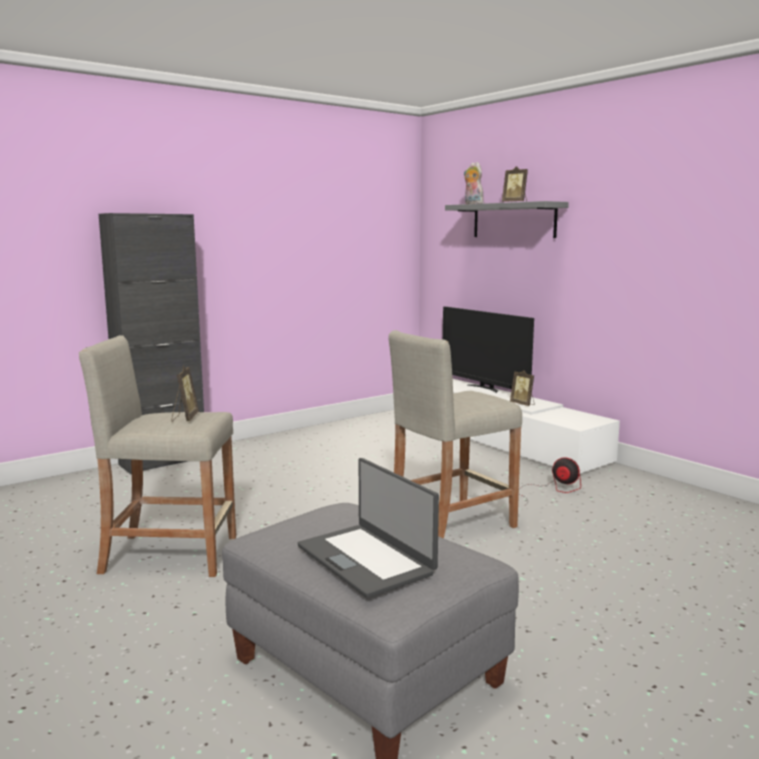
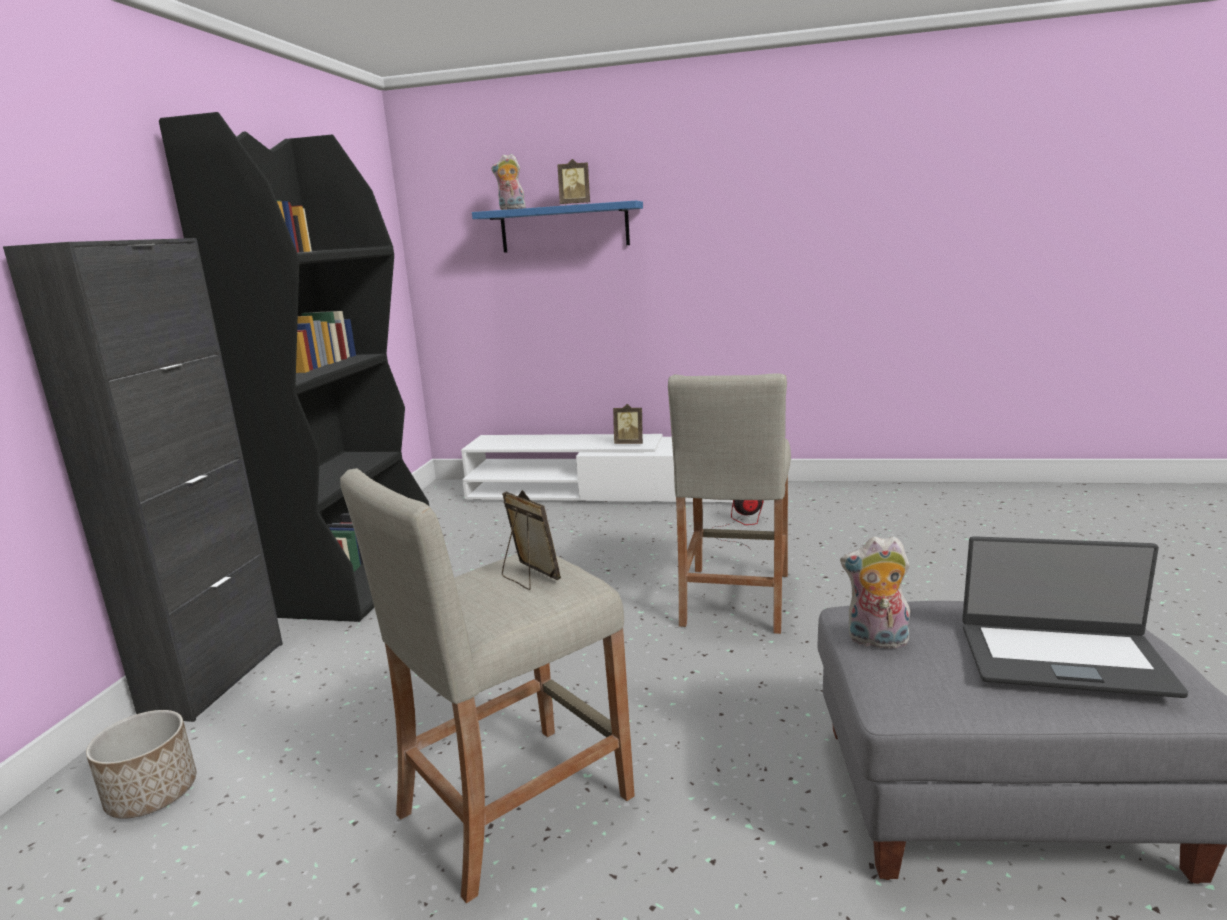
camera: 40 degrees left, 5 degrees up
television [443,306,534,393] -> none
grey shelf [445,201,569,238] -> blue shelf [472,201,643,253]
none -> planter [86,710,196,819]
none -> black bookcase [159,112,429,622]
none -> plush toy [840,536,910,652]

